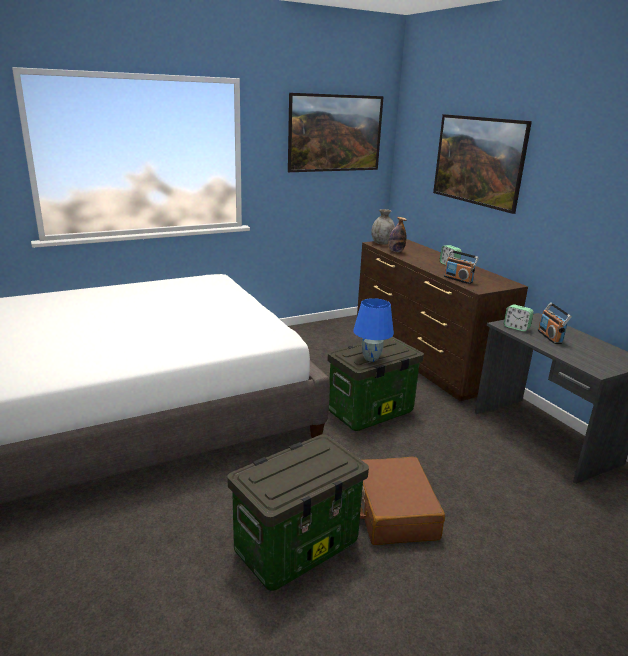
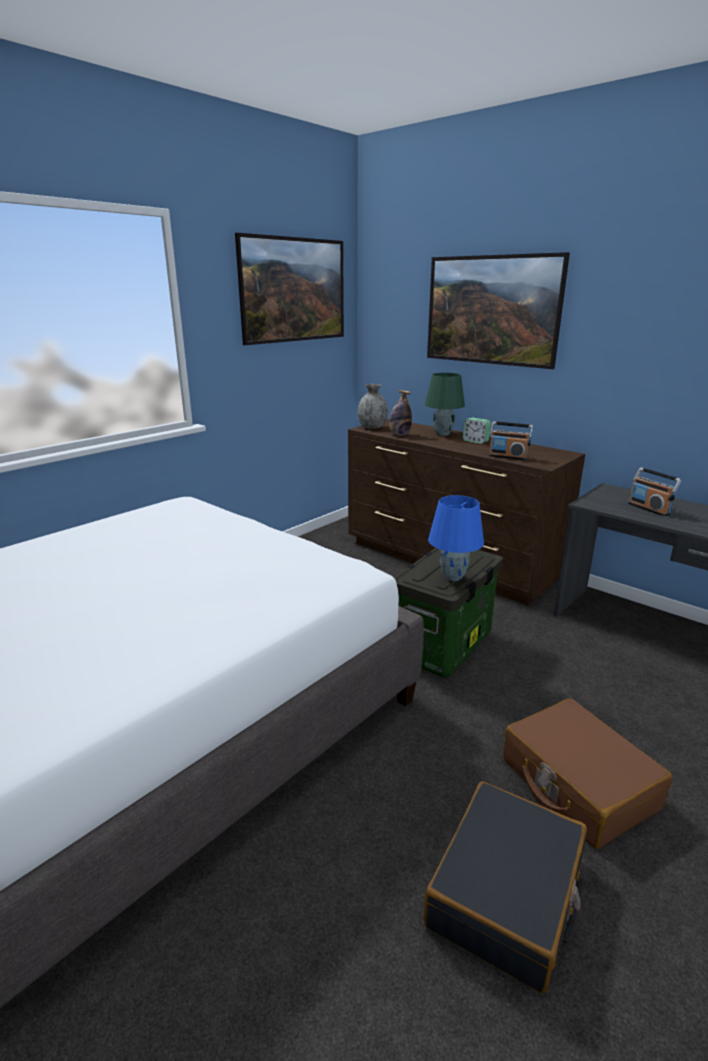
camera: 20 degrees left, 0 degrees up
storage box [227,434,369,591] -> black suitcase [424,781,587,993]
alarm clock [504,304,534,331] -> none
none -> green table lamp [425,373,465,436]

